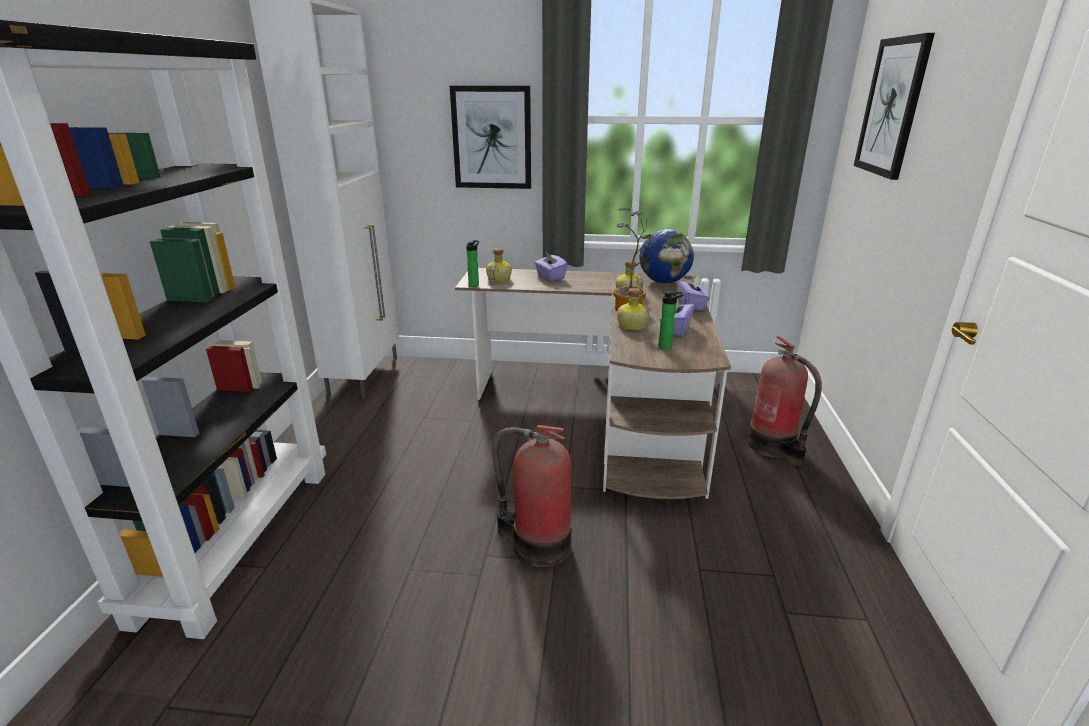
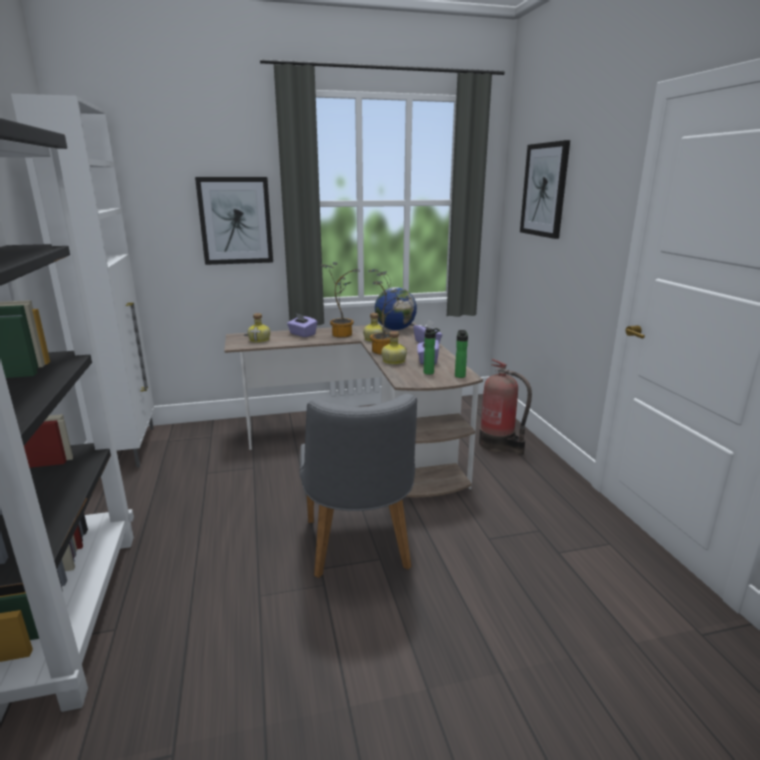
camera: 20 degrees left, 5 degrees down
bottle [466,240,479,287] -> bottle moved to [455,330,468,378]
fire extinguisher [492,425,572,567] -> grey chair [299,394,417,578]
none -> potted plant [321,262,360,338]

